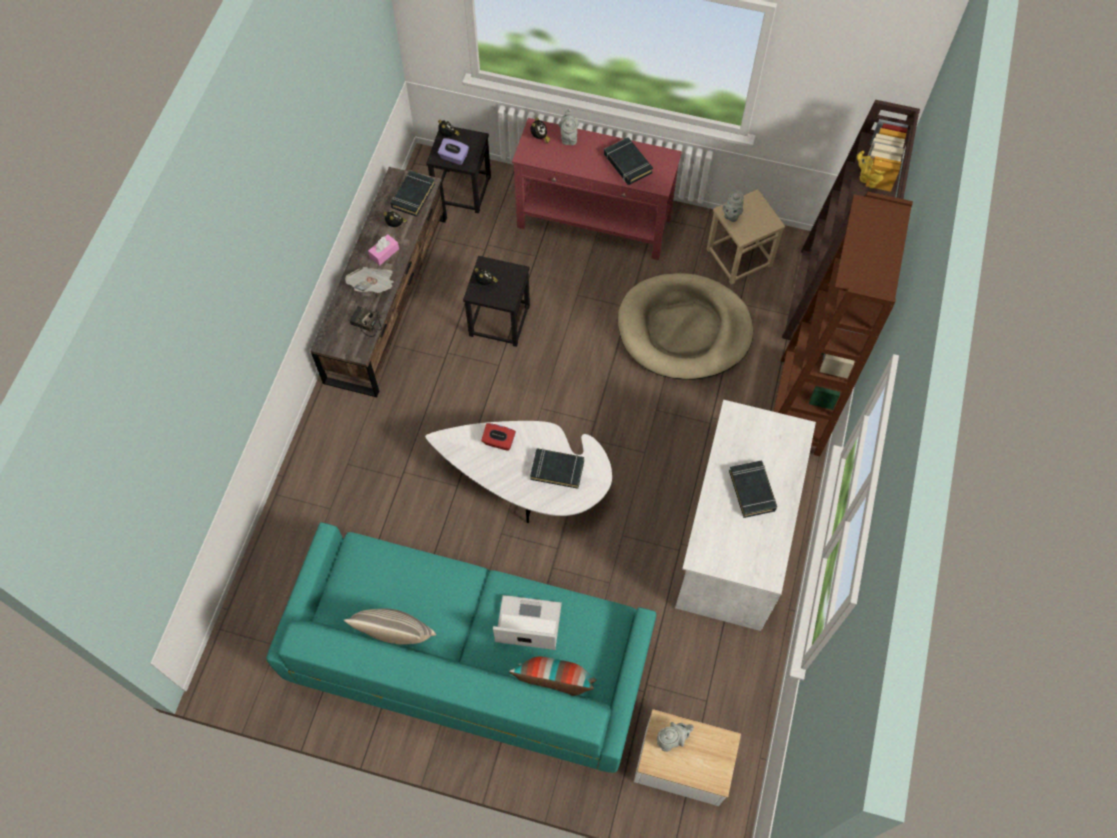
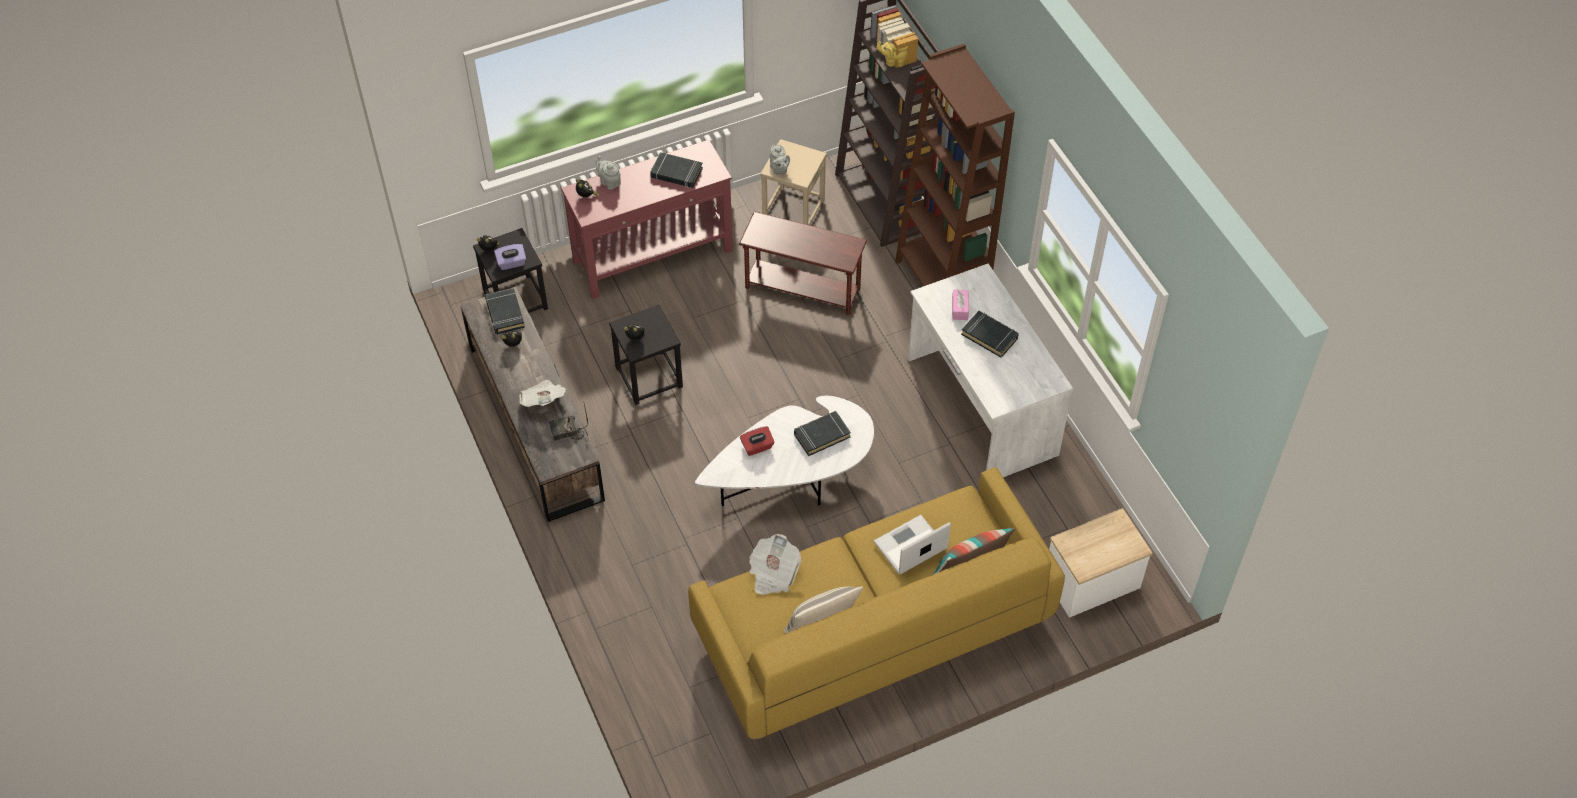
camera: 40 degrees left, 10 degrees down
turquoise sofa [266,522,656,773] -> yellow sofa [688,467,1065,739]
pink tissue box [368,234,399,266] -> pink tissue box moved to [952,290,969,320]
beige dog bed [618,273,753,380] -> brown side table [739,212,867,315]
grey teapot [657,722,694,752] -> none
none -> newspaper [749,534,801,595]

